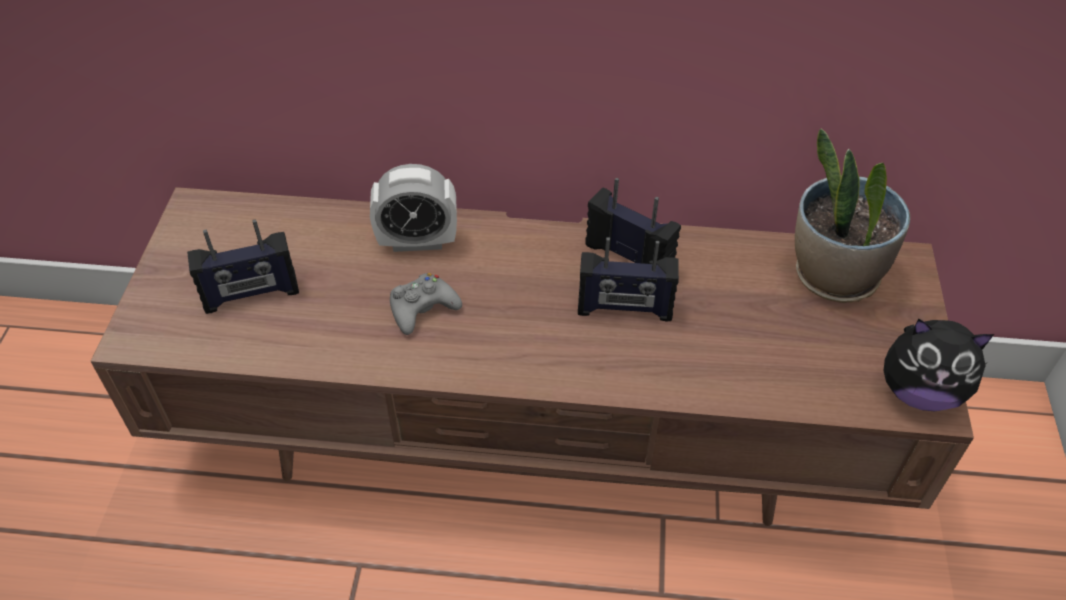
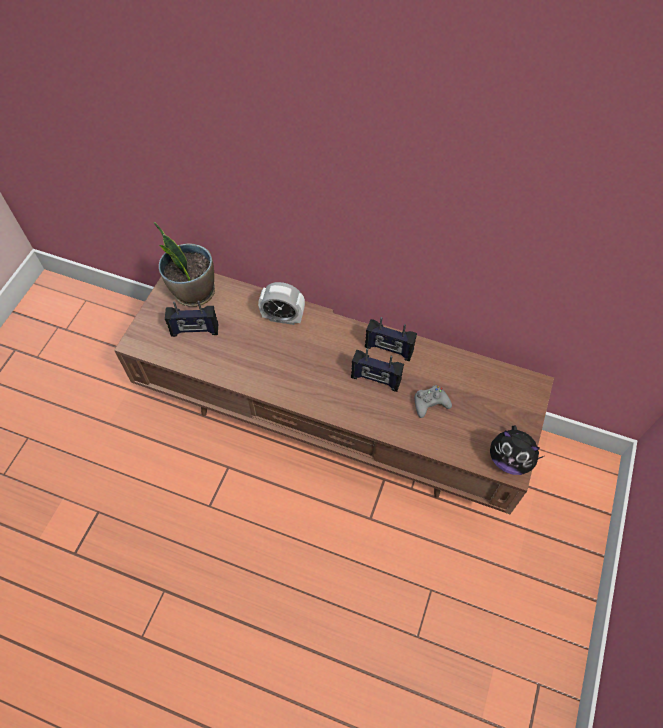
camera: 15 degrees right, 10 degrees up
grey game controller [390,273,462,335] -> grey game controller moved to [414,385,452,418]
radio [585,178,681,264] -> radio turned 150 degrees clockwise [365,317,417,361]
potted plant [795,129,910,303] -> potted plant moved to [154,222,215,307]

